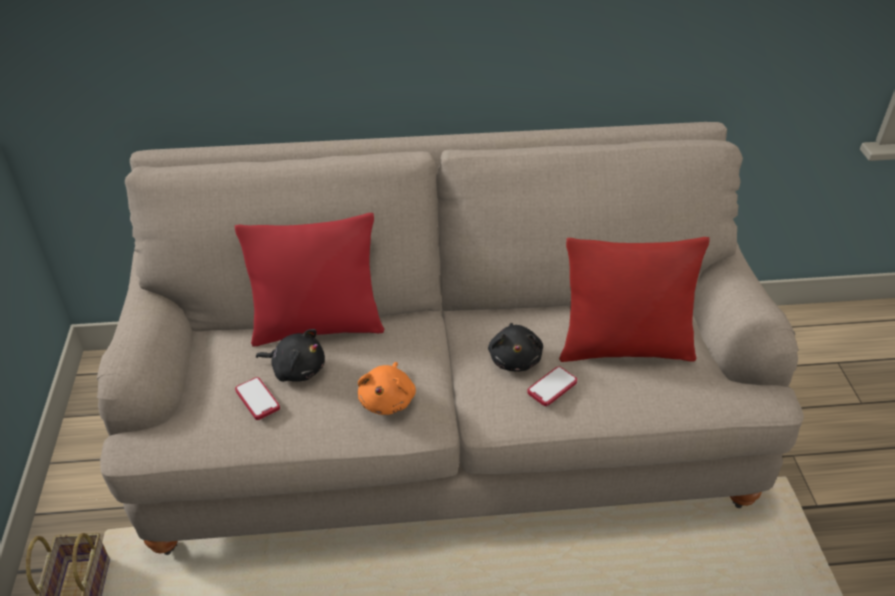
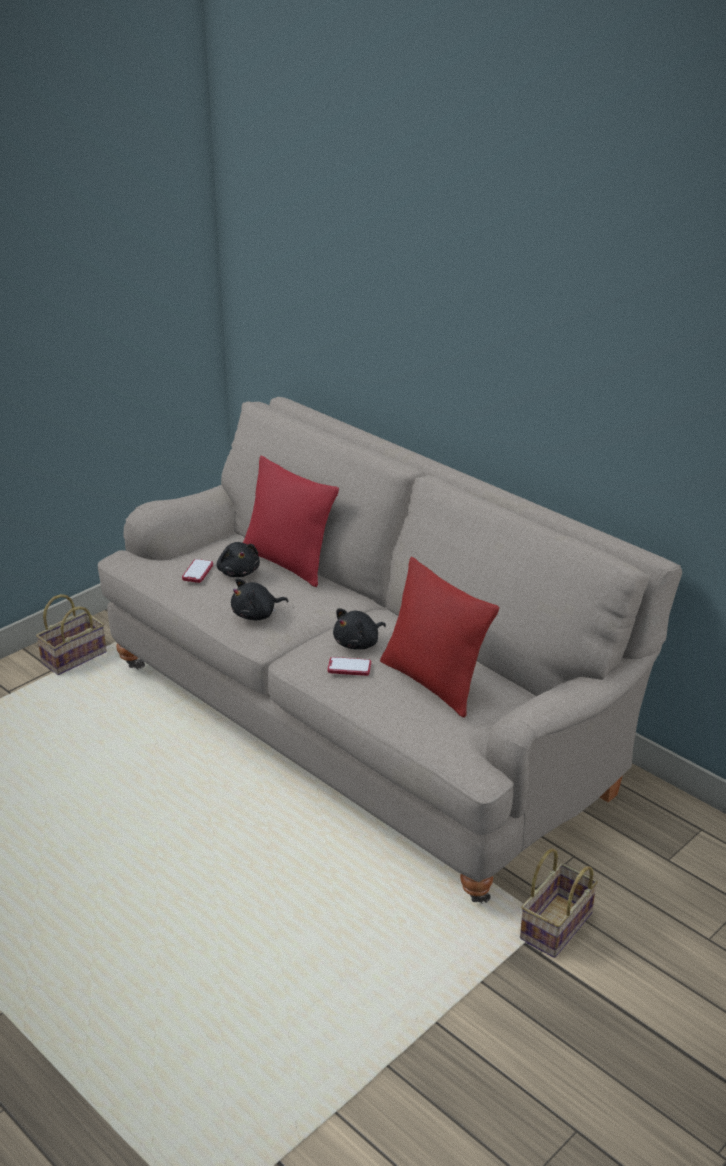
camera: 50 degrees right, 10 degrees down
orange plush toy [358,362,416,415] -> black plush toy [231,578,289,620]
none -> basket [520,849,598,958]

